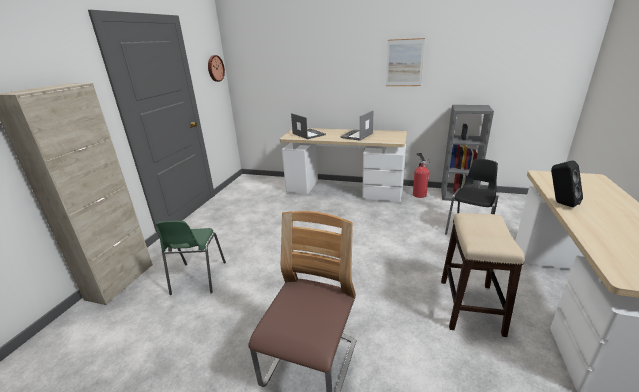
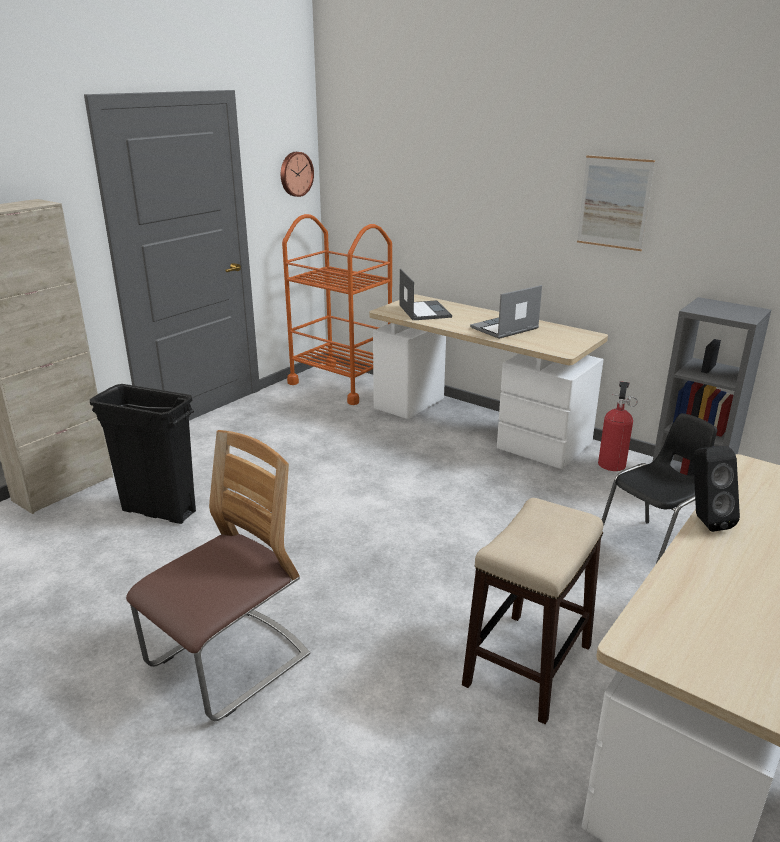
camera: 20 degrees right, 0 degrees up
green chair [156,221,226,295] -> black trash can [90,384,196,524]
none -> orange cart [282,214,392,405]

